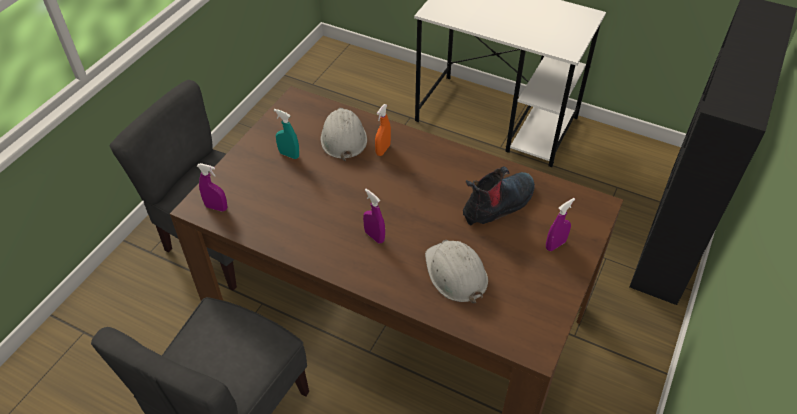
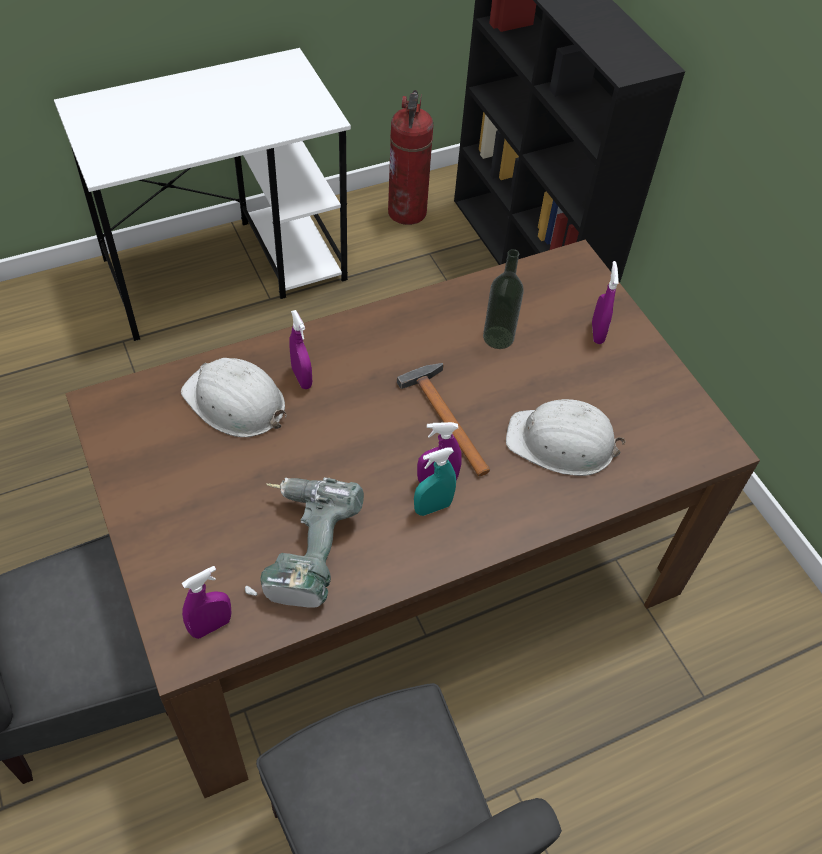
camera: 55 degrees left, 5 degrees up
turquoise spray bottle [274,109,299,159] -> turquoise spray bottle moved to [414,447,456,516]
orange spray bottle [375,104,391,156] -> purple spray bottle [289,310,312,389]
boot [463,166,535,225] -> bottle [483,249,524,349]
none -> power drill [245,477,364,608]
none -> fire extinguisher [388,90,433,225]
none -> hammer [397,363,490,476]

